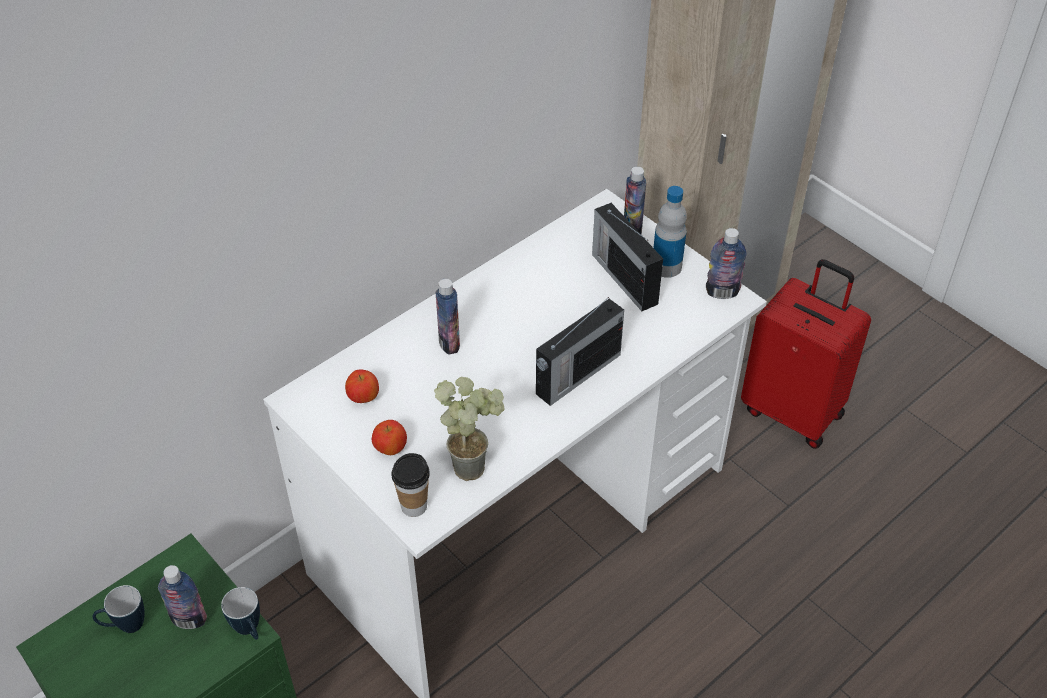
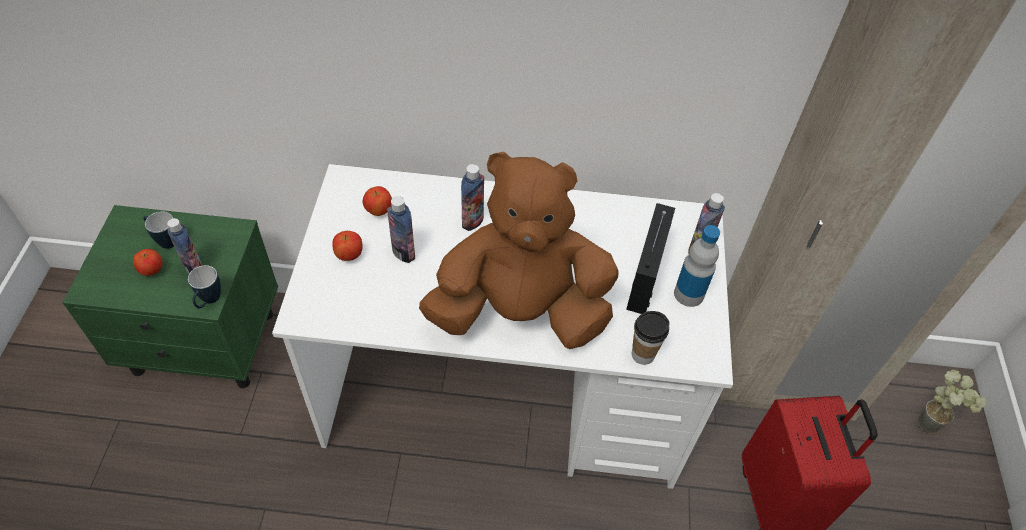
camera: 45 degrees right, 5 degrees up
cup [392,453,430,517] -> cup moved to [632,311,669,365]
potted plant [434,377,505,481] -> potted plant moved to [918,370,987,434]
radio [536,297,624,406] -> brown plush toy [419,152,619,349]
bottle [706,228,747,299] -> bottle moved to [387,196,415,263]
none -> apple [133,249,163,276]

